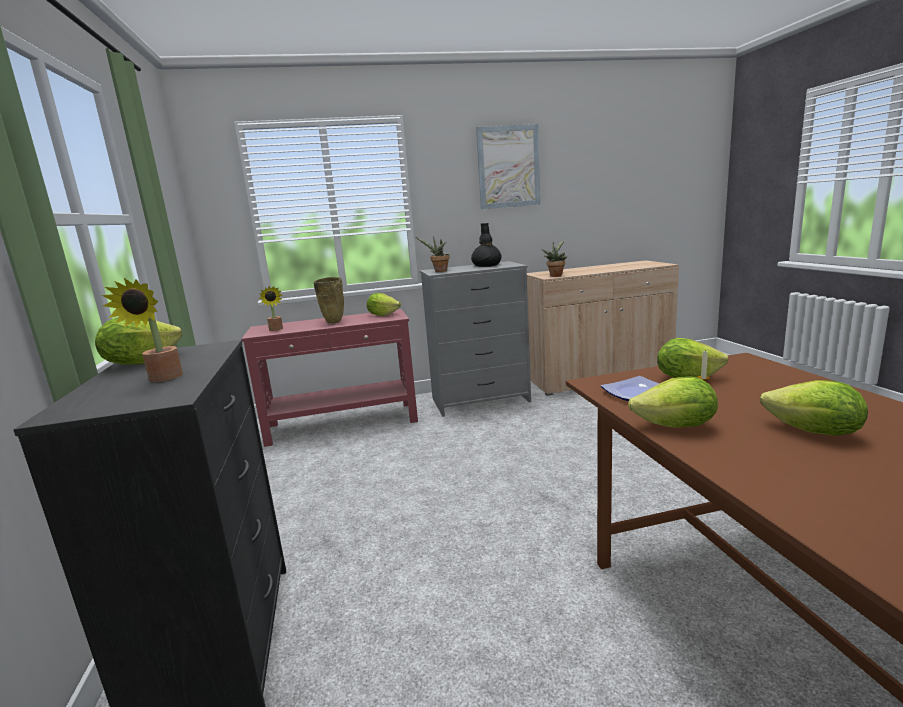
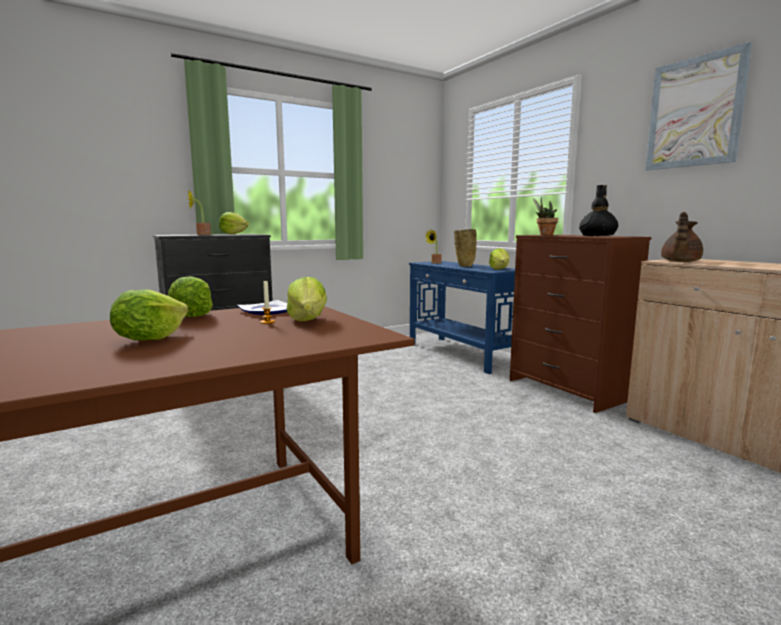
camera: 70 degrees right, 5 degrees down
red console table [241,309,418,447] -> blue console table [409,261,515,374]
grey dresser [420,261,531,416] -> brown dresser [510,235,651,413]
potted plant [541,240,567,277] -> brown teapot [661,212,703,262]

